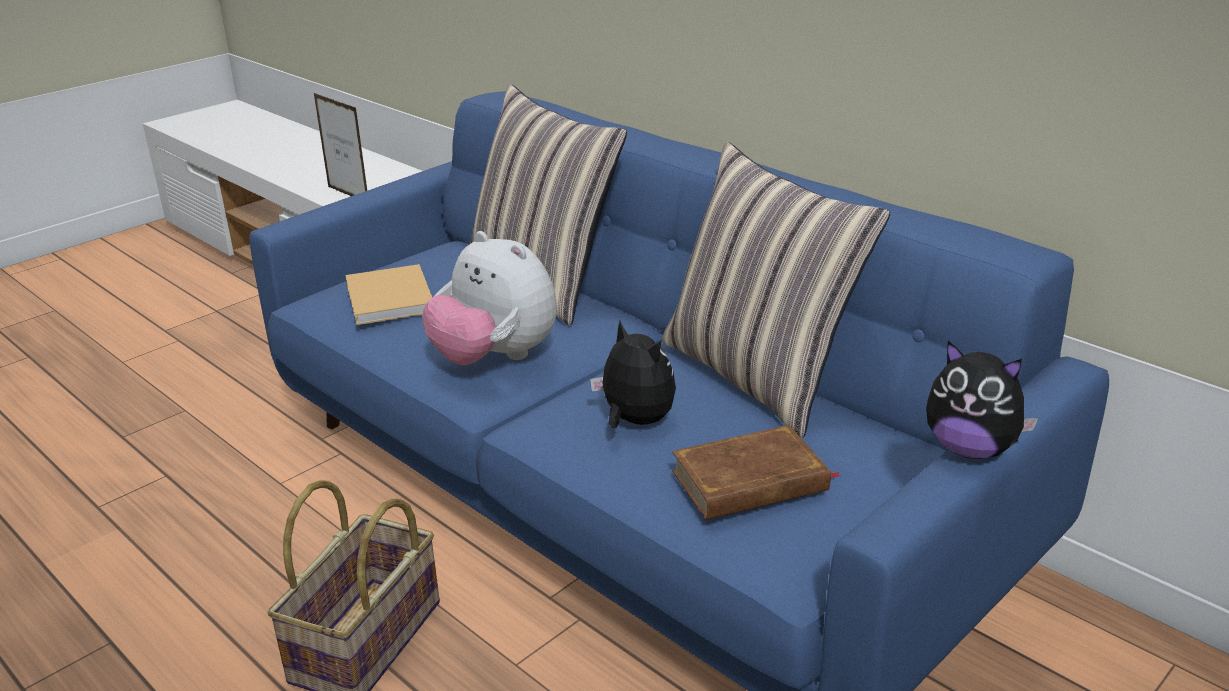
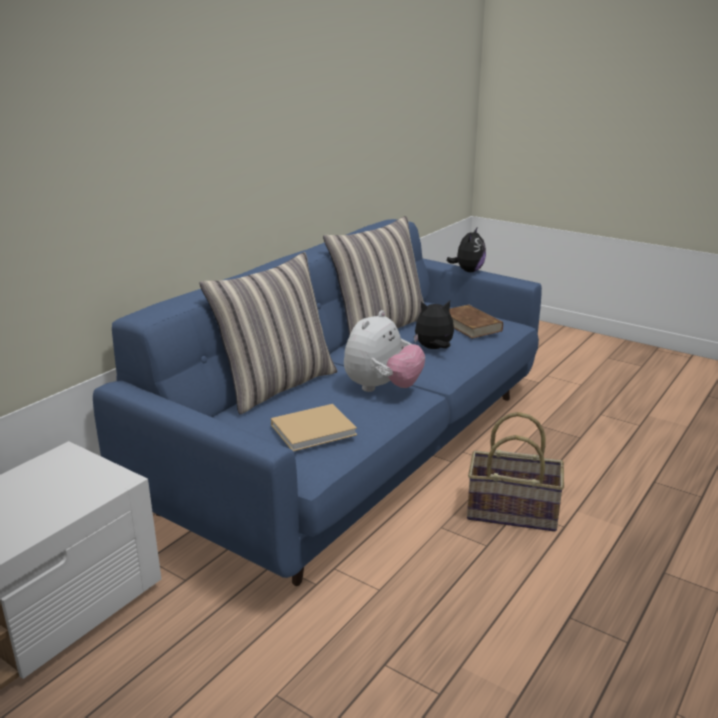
camera: 100 degrees left, 5 degrees down
picture frame [314,93,367,197] -> none
plush toy [590,321,676,428] -> plush toy turned 45 degrees clockwise [414,301,454,349]

